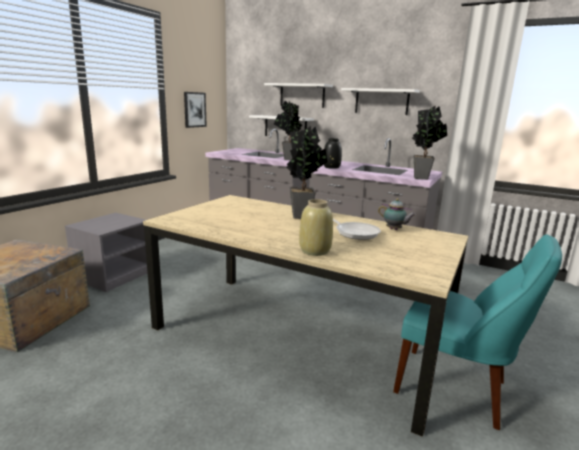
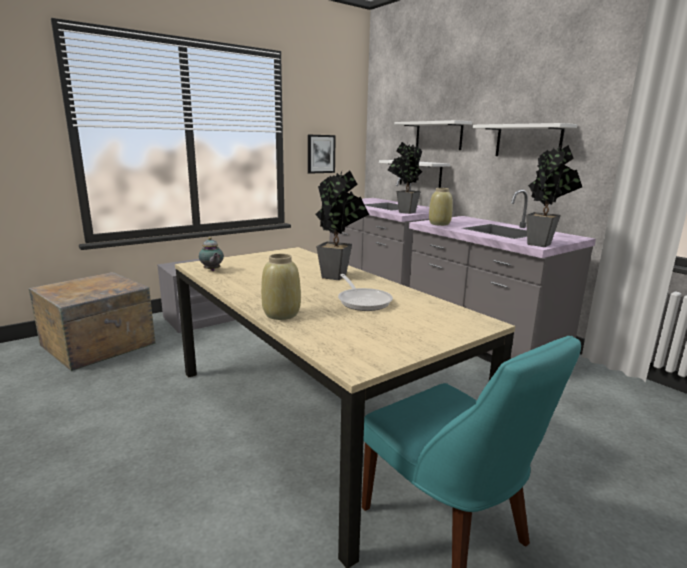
camera: 25 degrees right, 0 degrees up
black vase [324,138,342,169] -> beige vase [429,188,453,226]
teapot [378,198,416,230] -> teapot moved to [199,237,224,271]

